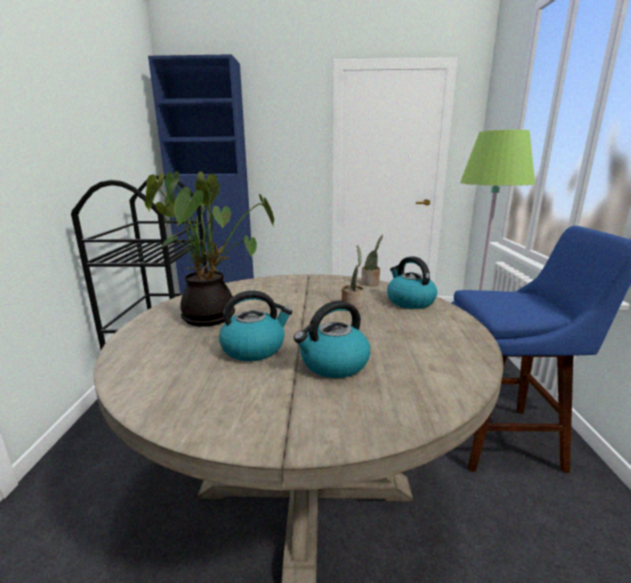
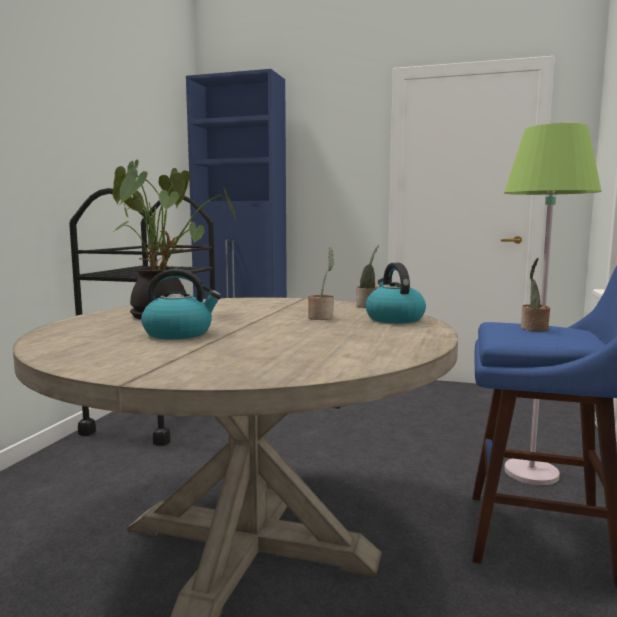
camera: 15 degrees right, 10 degrees down
kettle [294,301,370,378] -> none
none -> potted plant [521,258,550,331]

